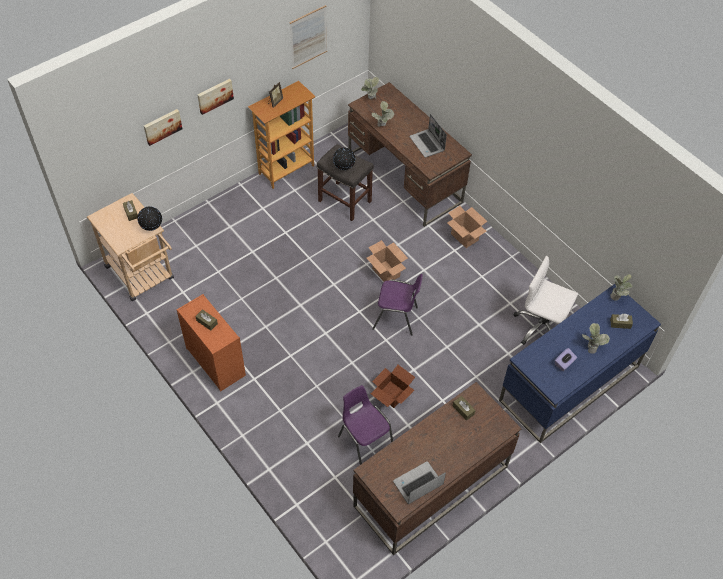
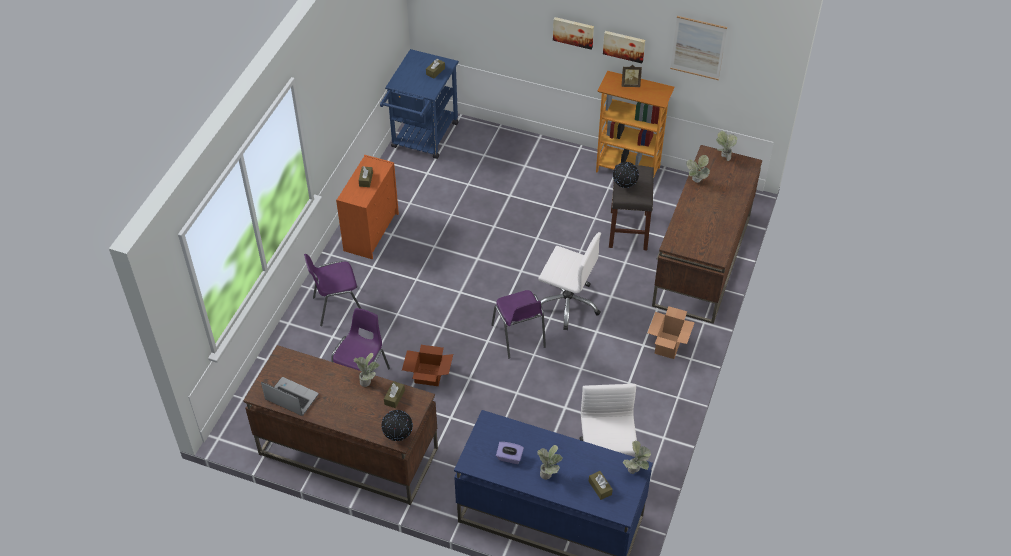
camera: 60 degrees right, 5 degrees down
beige cart [87,193,174,301] -> blue cart [380,49,459,159]
globe [137,206,162,231] -> globe moved to [381,410,413,441]
picture [144,109,182,146] -> picture moved to [603,31,645,63]
cardboard box [367,240,408,282] -> white office chair [538,232,601,330]
laptop [409,114,447,158] -> none
none -> purple chair [304,254,362,326]
none -> potted plant [354,353,379,387]

